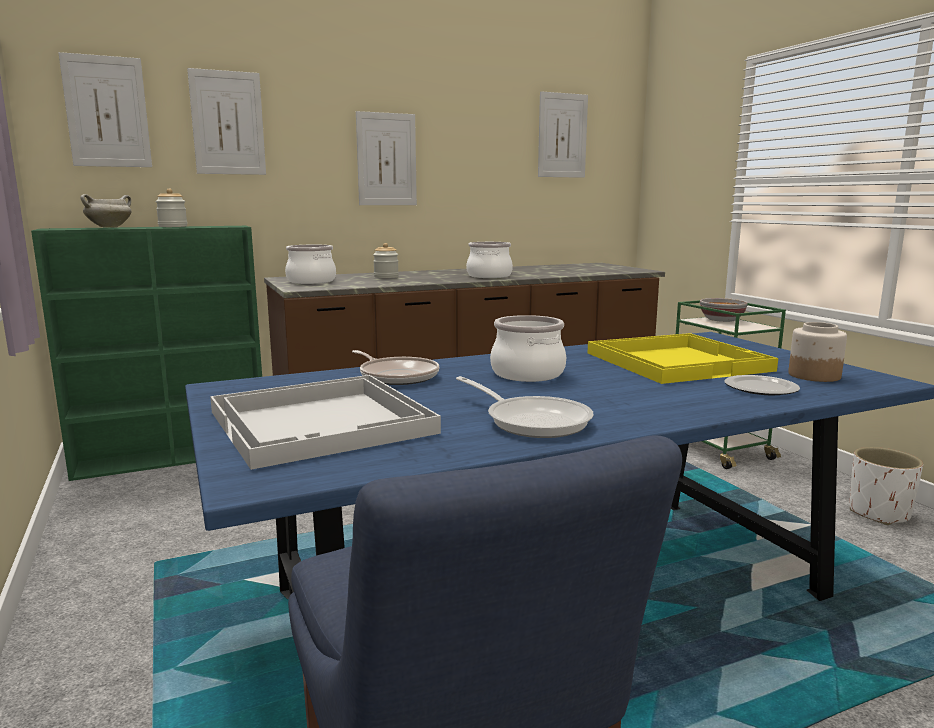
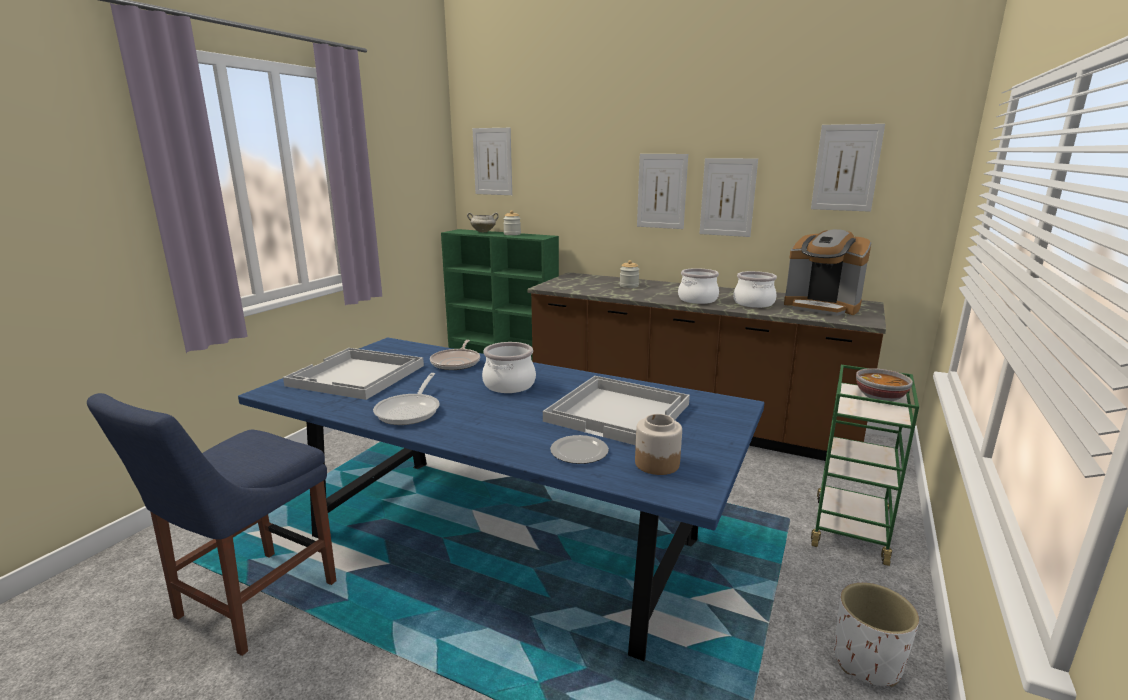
camera: 50 degrees right, 5 degrees up
picture [187,68,266,175] -> picture moved to [699,158,758,237]
cooking pot [285,245,336,284] -> cooking pot moved to [733,271,777,308]
yellow tray [588,333,778,384] -> white tray [543,376,690,445]
none -> coffee machine [784,229,871,316]

